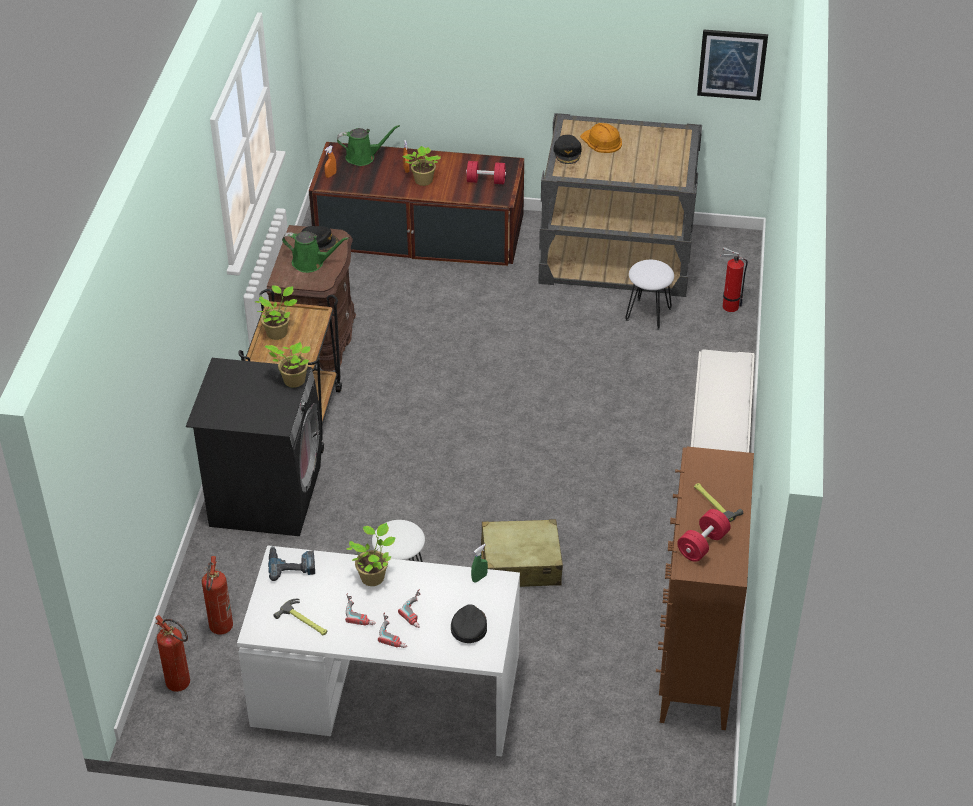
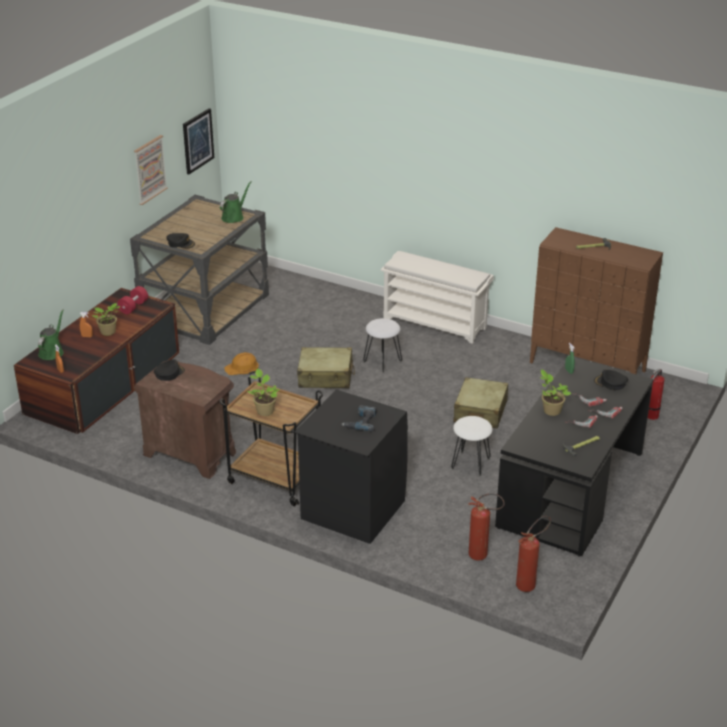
camera: 70 degrees left, 10 degrees down
white desk [237,545,520,757] -> black desk [495,358,653,556]
potted plant [264,342,311,388] -> none
power drill [268,546,315,581] -> power drill moved to [342,405,376,431]
green watering can [282,231,349,273] -> green watering can moved to [220,181,252,223]
orange hard hat [580,123,622,153] -> orange hard hat moved to [224,352,259,375]
white stool [625,260,674,330] -> white stool moved to [363,318,402,373]
red dumbbell [677,509,731,562] -> none
fire extinguisher [721,247,748,312] -> fire extinguisher moved to [648,369,665,420]
none -> picture [134,135,168,205]
none -> beige suitcase [297,347,355,388]

